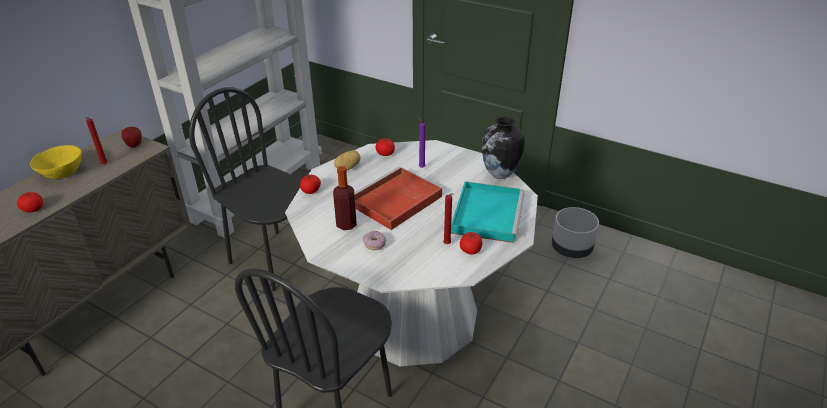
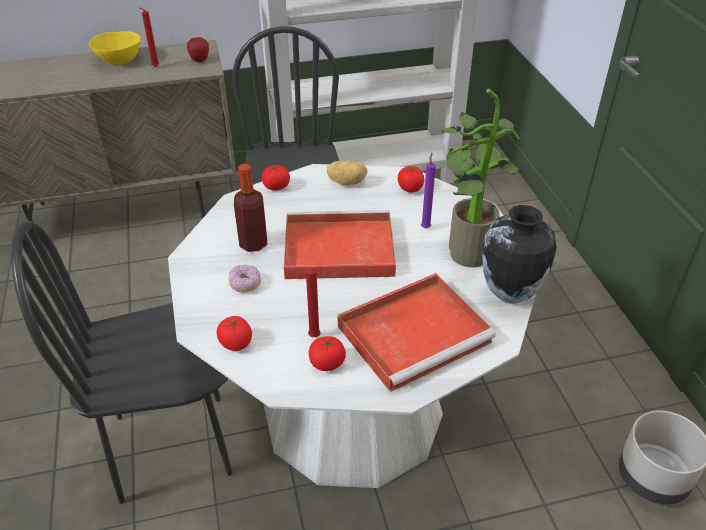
camera: 45 degrees right, 5 degrees up
tomato [17,192,43,212] -> tomato moved to [217,316,252,351]
turquoise tray [451,181,525,243] -> red tray [337,273,496,392]
none -> potted plant [441,89,520,267]

